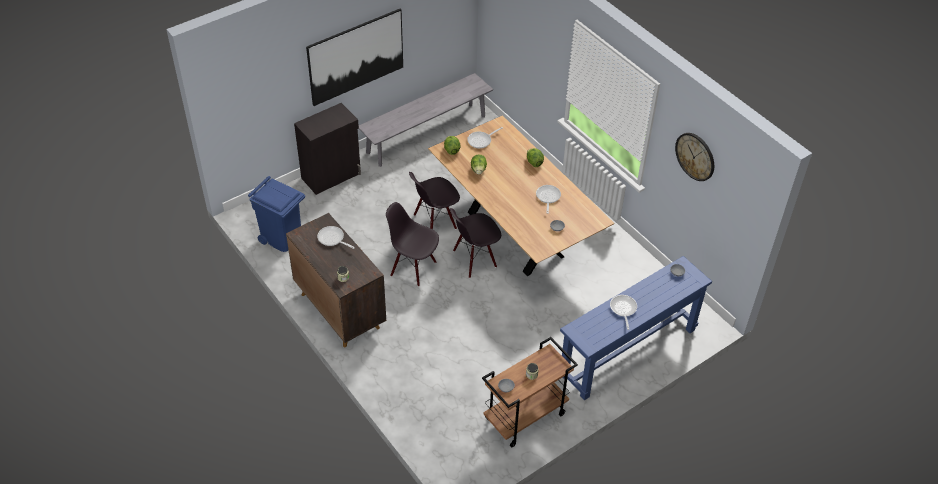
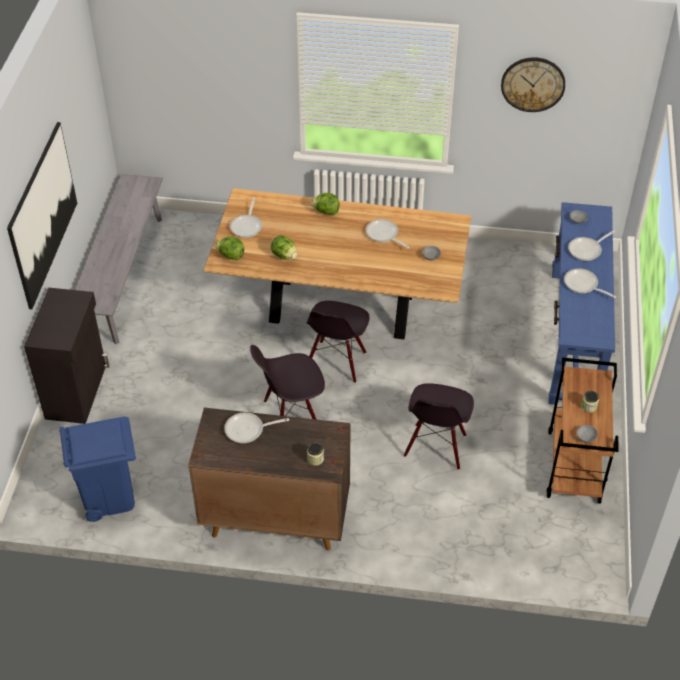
camera: 45 degrees left, 0 degrees up
black chair [409,172,460,229] -> black chair moved to [404,383,474,470]
none -> frying pan [568,230,615,261]

